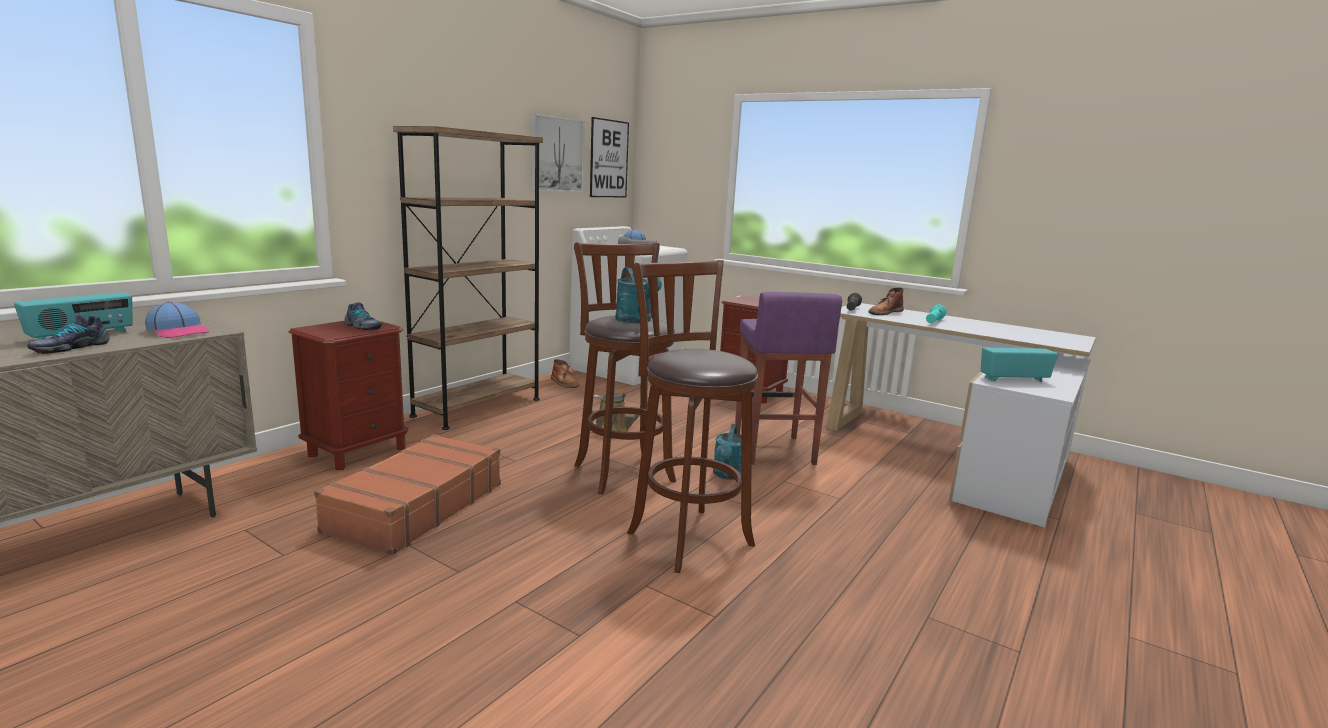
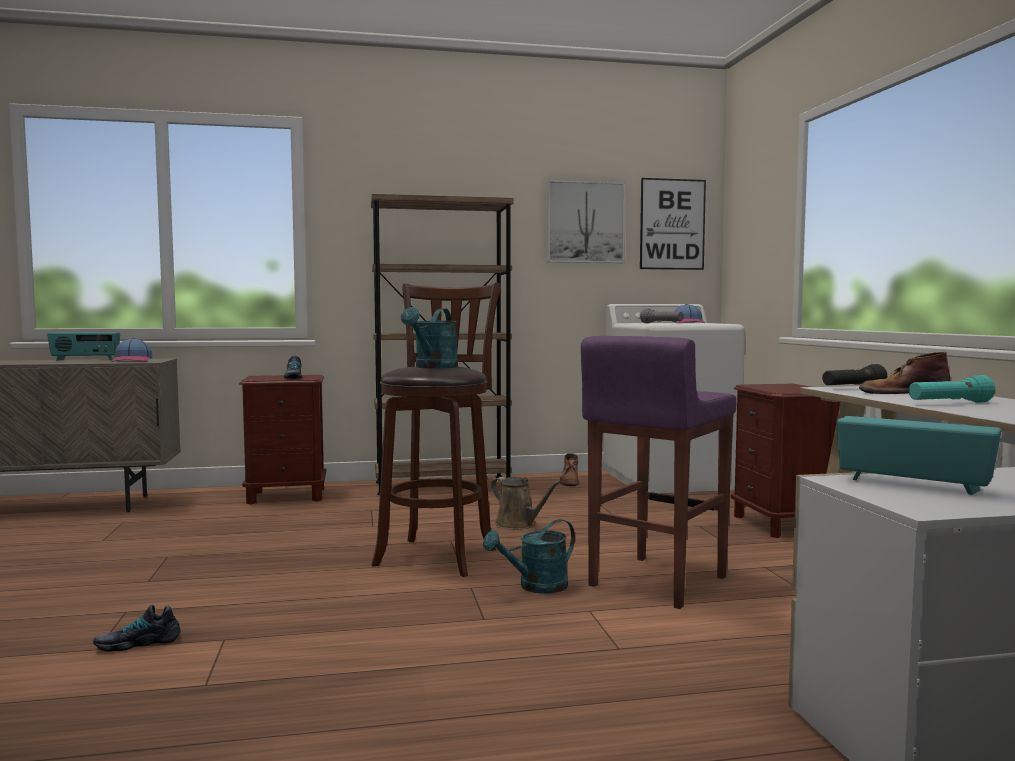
camera: 45 degrees right, 10 degrees down
shoe [27,314,110,354] -> shoe moved to [93,604,181,652]
brown suitcase [314,434,501,555] -> none
brown stool [627,260,758,573] -> none

